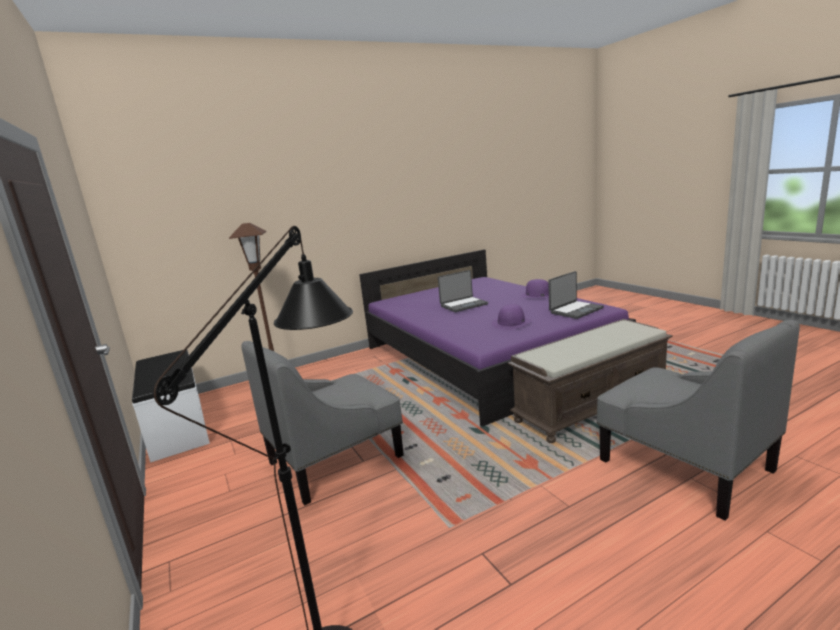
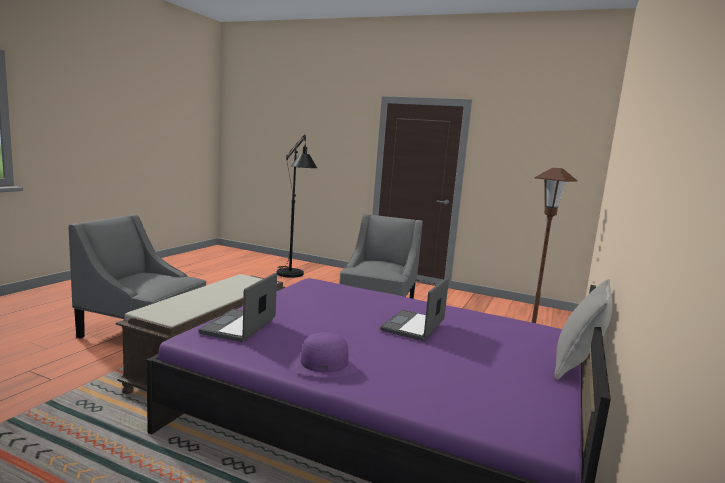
camera: 140 degrees right, 5 degrees down
white bench [132,350,210,462] -> none
purple hat [492,304,531,330] -> none
none -> grey pillow [555,279,612,380]

